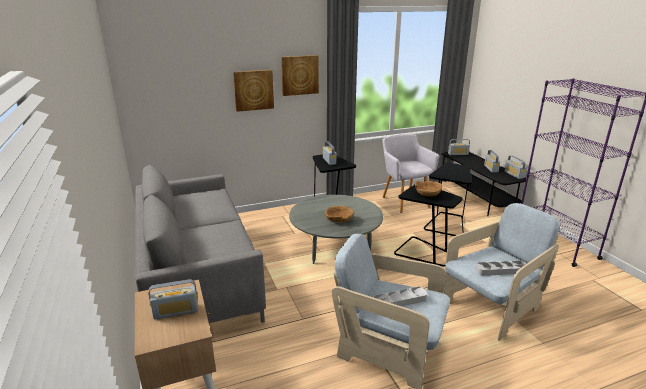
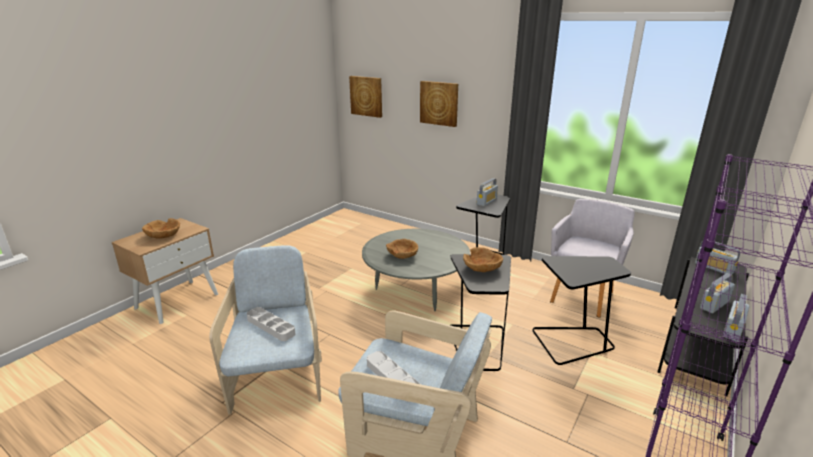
camera: 55 degrees right, 0 degrees up
grey sofa [135,165,266,323] -> none
radio [149,280,198,319] -> brown bowl [142,218,180,239]
picture [281,55,319,96] -> picture moved to [349,76,382,118]

